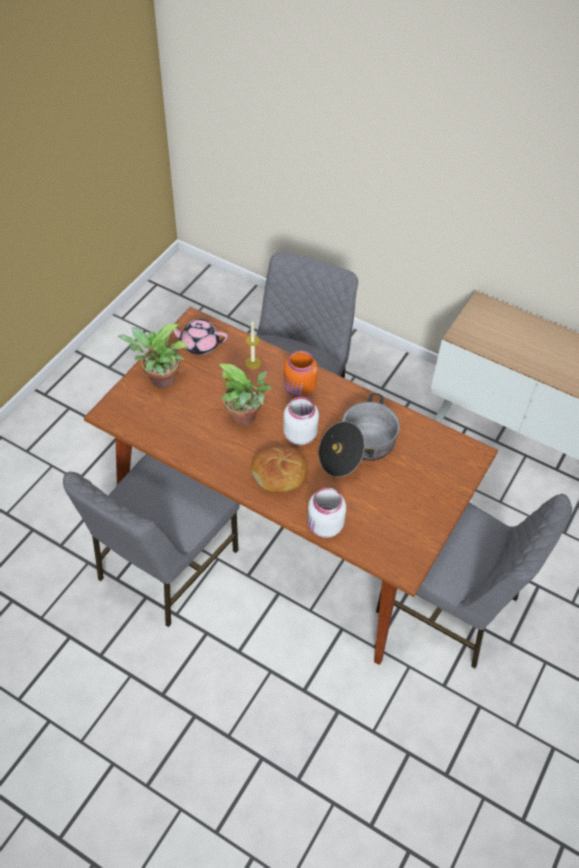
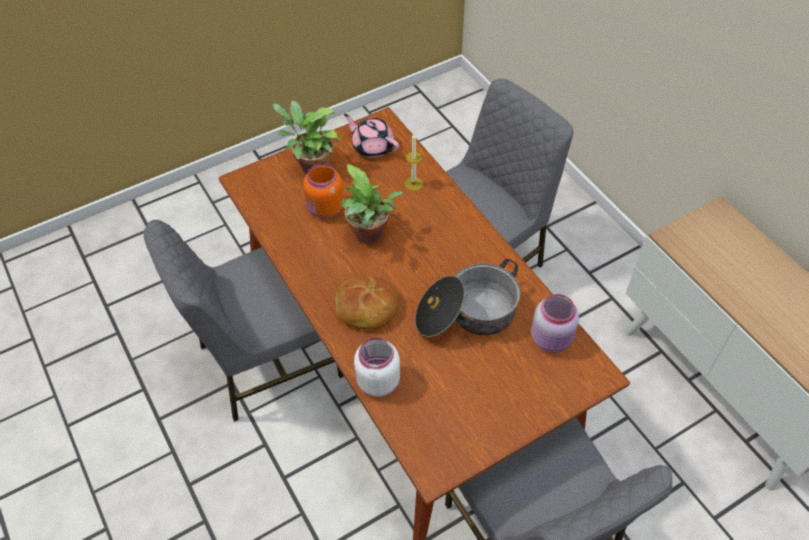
camera: 30 degrees right, 0 degrees up
white jar [283,397,319,445] -> none
orange jar [284,351,318,398] -> orange jar moved to [303,164,344,218]
none -> pink jar [531,294,579,353]

